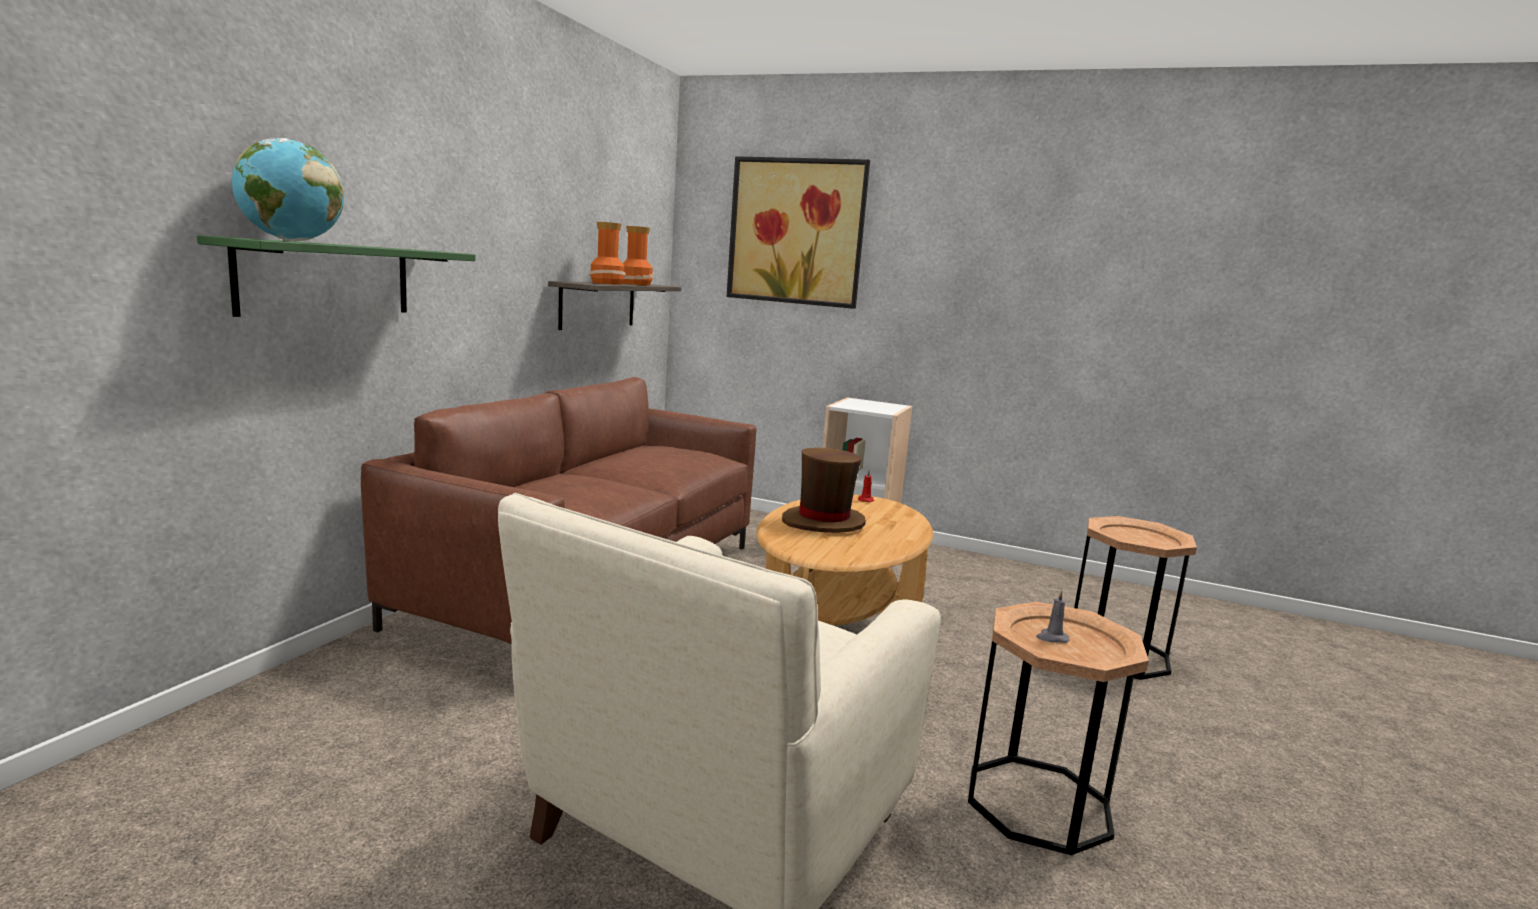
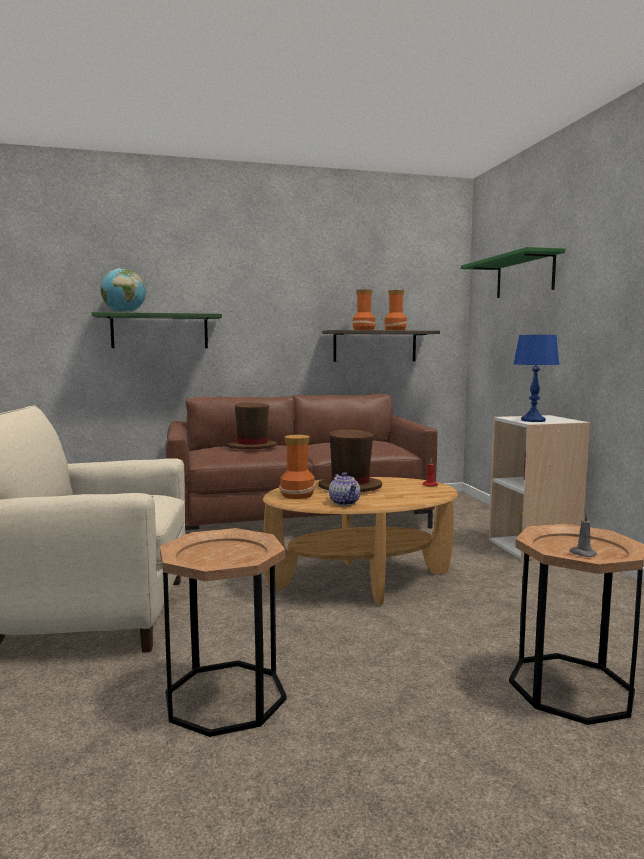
camera: 55 degrees right, 5 degrees down
picture [727,156,870,309] -> green shelf [461,247,565,298]
grey candle [1036,590,1069,643] -> grey candle moved to [569,512,597,557]
none -> brown hat [227,402,277,449]
none -> vase [279,435,316,499]
none -> teapot [329,472,360,506]
none -> blue table lamp [514,335,560,422]

